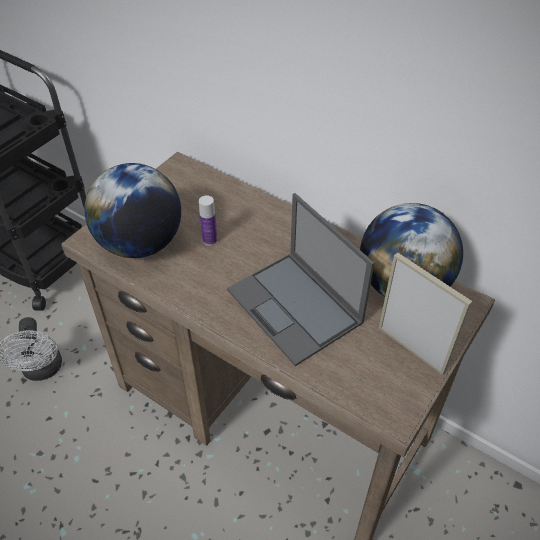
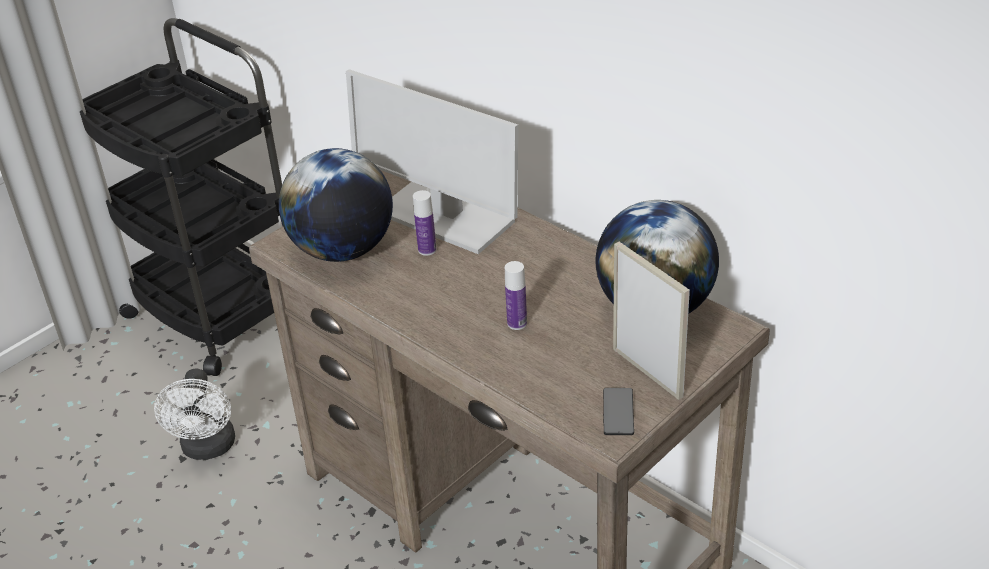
camera: 10 degrees right, 10 degrees down
laptop [227,193,374,366] -> bottle [505,261,527,330]
none -> monitor [346,69,518,254]
none -> phone [603,388,634,435]

